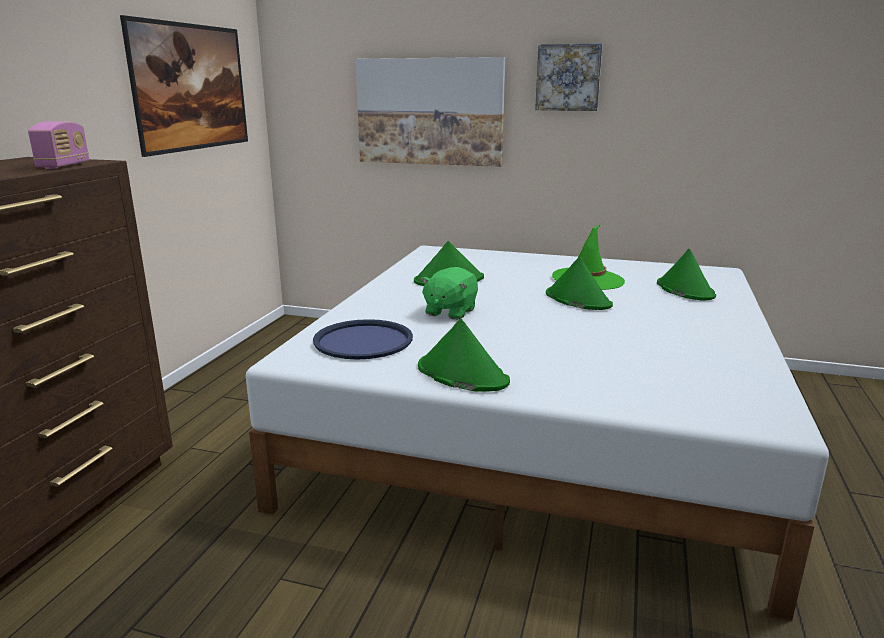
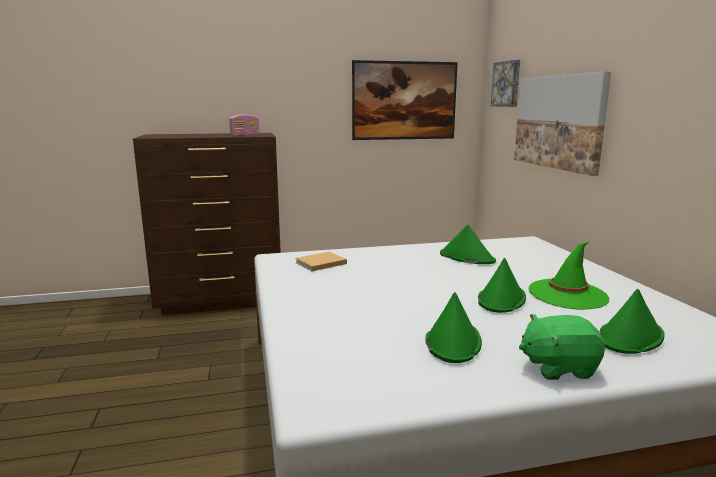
camera: 60 degrees right, 5 degrees down
blue tray [313,319,413,360] -> beige book [295,252,347,271]
green hat [418,318,510,392] -> green hat moved to [425,292,482,363]
green plush toy [420,267,478,320] -> green plush toy moved to [519,314,605,380]
picture [535,43,603,111] -> picture moved to [491,60,520,107]

